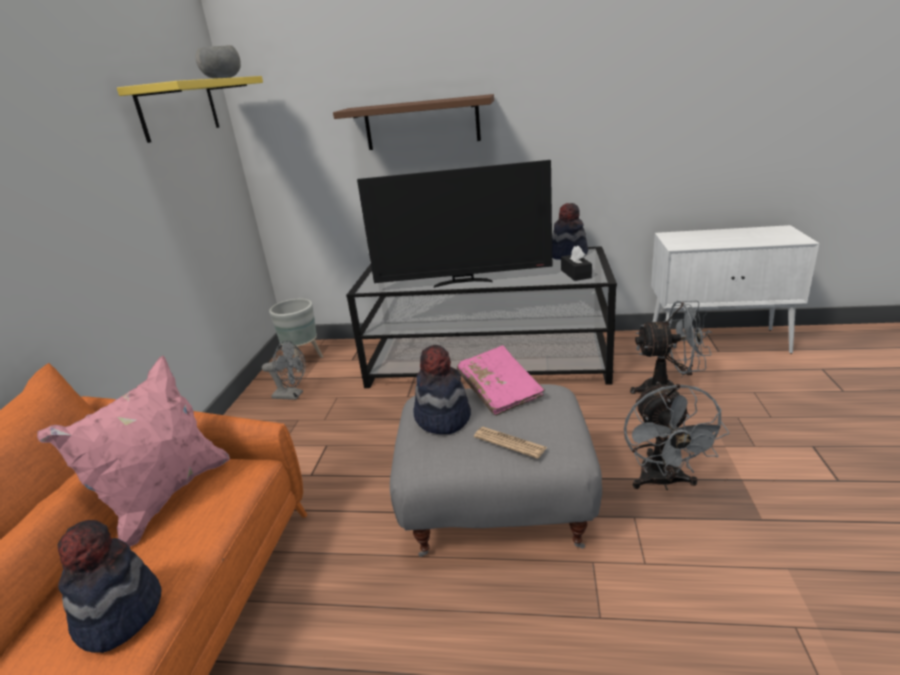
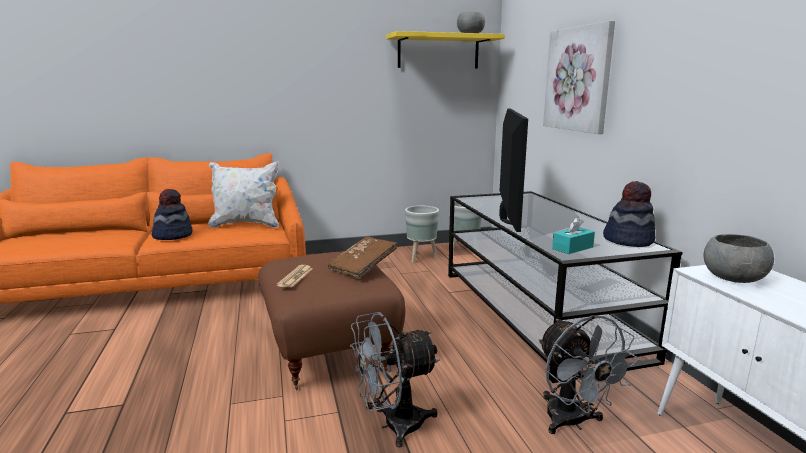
camera: 65 degrees right, 10 degrees down
pink pillow [37,356,230,547] -> white pillow [208,161,279,228]
grey fan [262,340,306,400] -> grey planter [405,206,439,263]
brown shelf [333,94,494,150] -> picture [543,21,615,134]
television [357,160,552,288] -> television turned 150 degrees counterclockwise [499,109,528,232]
grey ottoman [390,384,602,557] -> brown ottoman [258,251,405,390]
hat [413,345,471,434] -> none
pink book [457,345,545,416] -> brown book [328,237,397,278]
black tissue box [561,245,592,281] -> turquoise tissue box [552,217,595,254]
none -> grey bowl [703,234,774,283]

